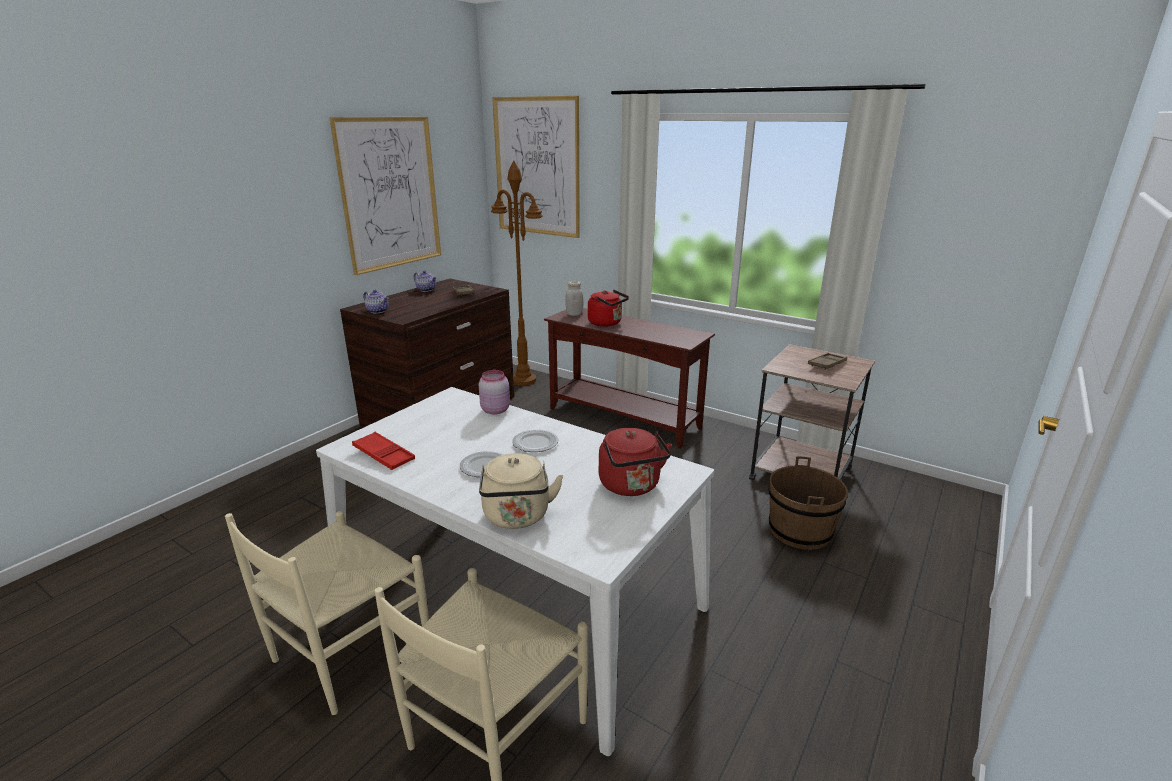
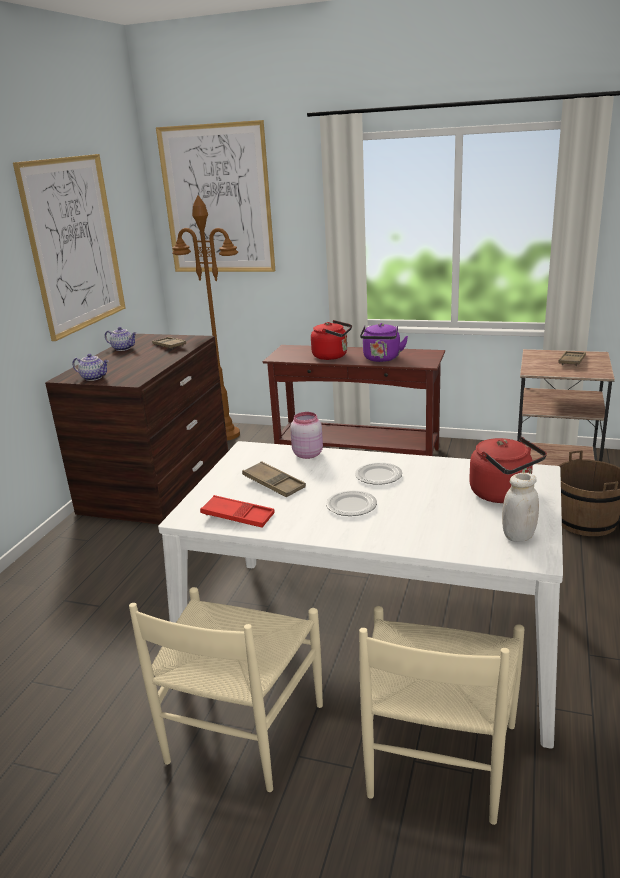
camera: 15 degrees left, 0 degrees up
beige kettle [479,453,563,529] -> none
white jar [565,281,583,316] -> white jar moved to [502,473,539,542]
none -> brown tray [242,461,306,497]
none -> purple kettle [360,323,408,362]

